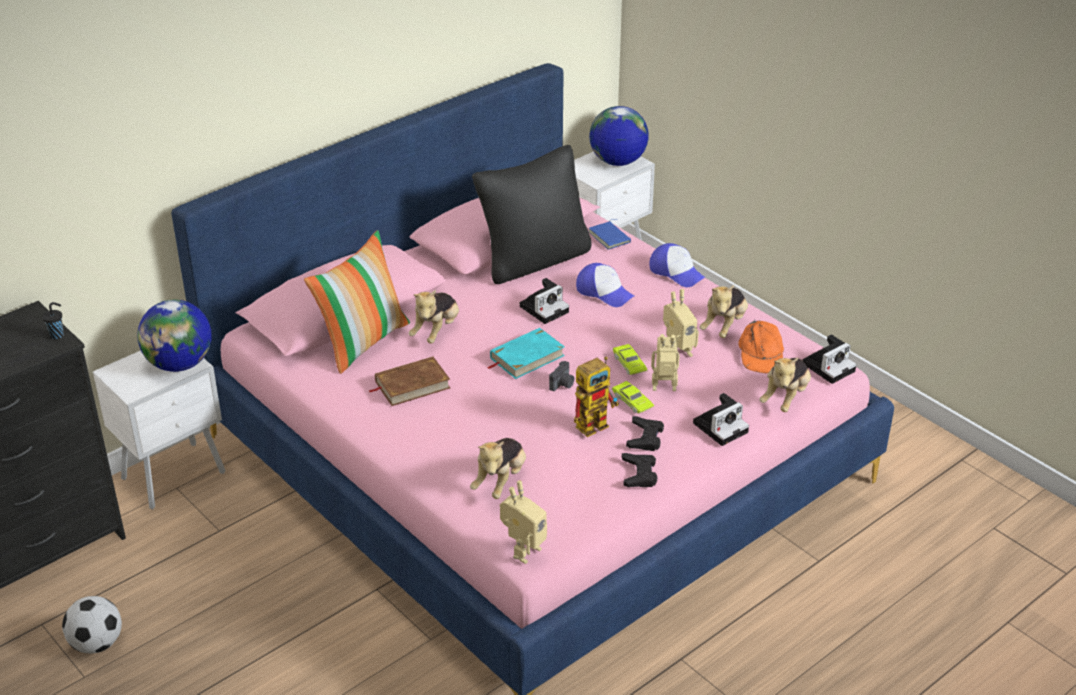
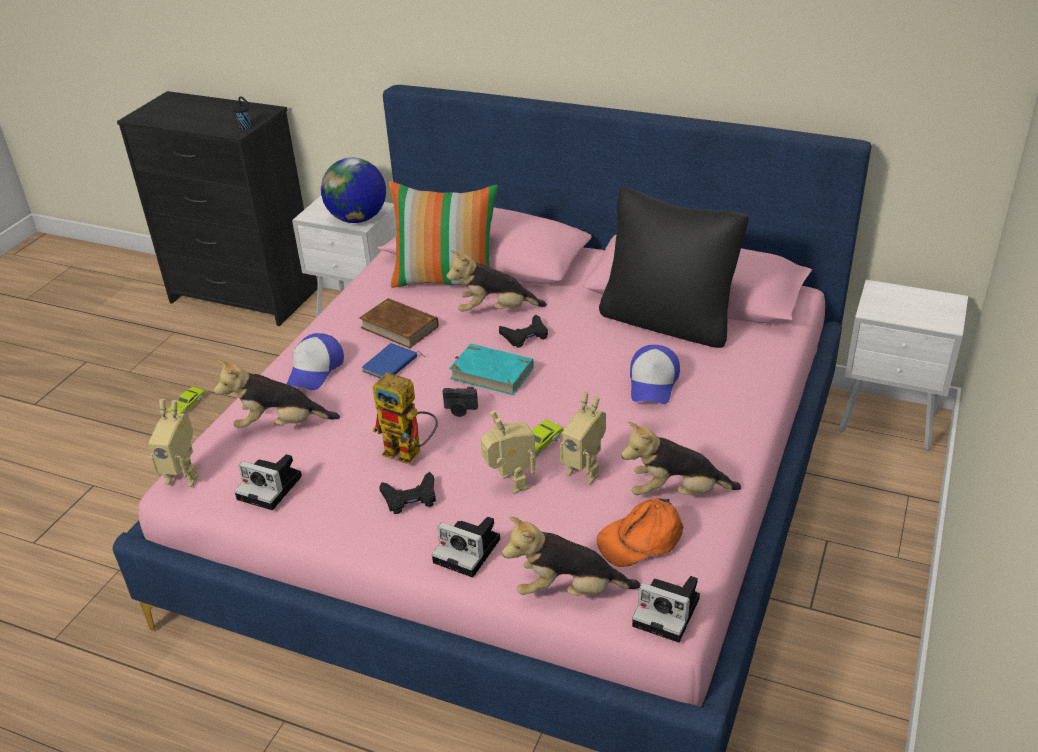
camera: 65 degrees right, 0 degrees up
football [62,596,122,653] -> none
camera [520,278,569,324] -> camera moved to [234,454,302,510]
blue book [588,220,631,250] -> blue book moved to [362,343,425,378]
globe [589,106,649,166] -> none
green toy car [612,381,654,413] -> green toy car moved to [167,387,206,414]
black game controller [622,453,658,487] -> black game controller moved to [499,315,548,348]
cap [649,243,706,287] -> cap moved to [287,333,344,390]

